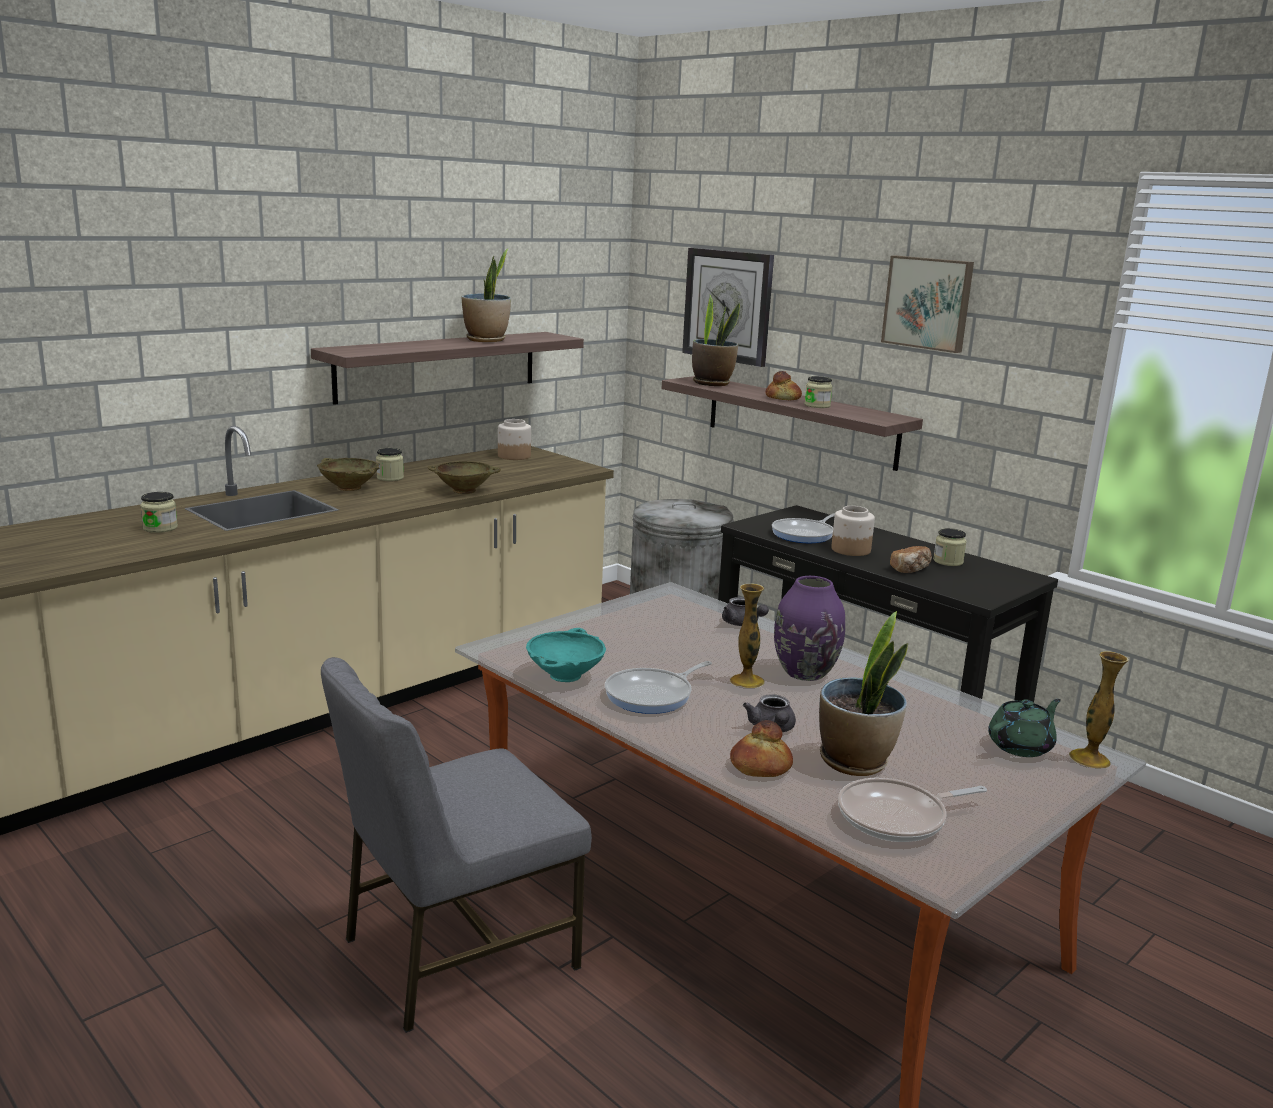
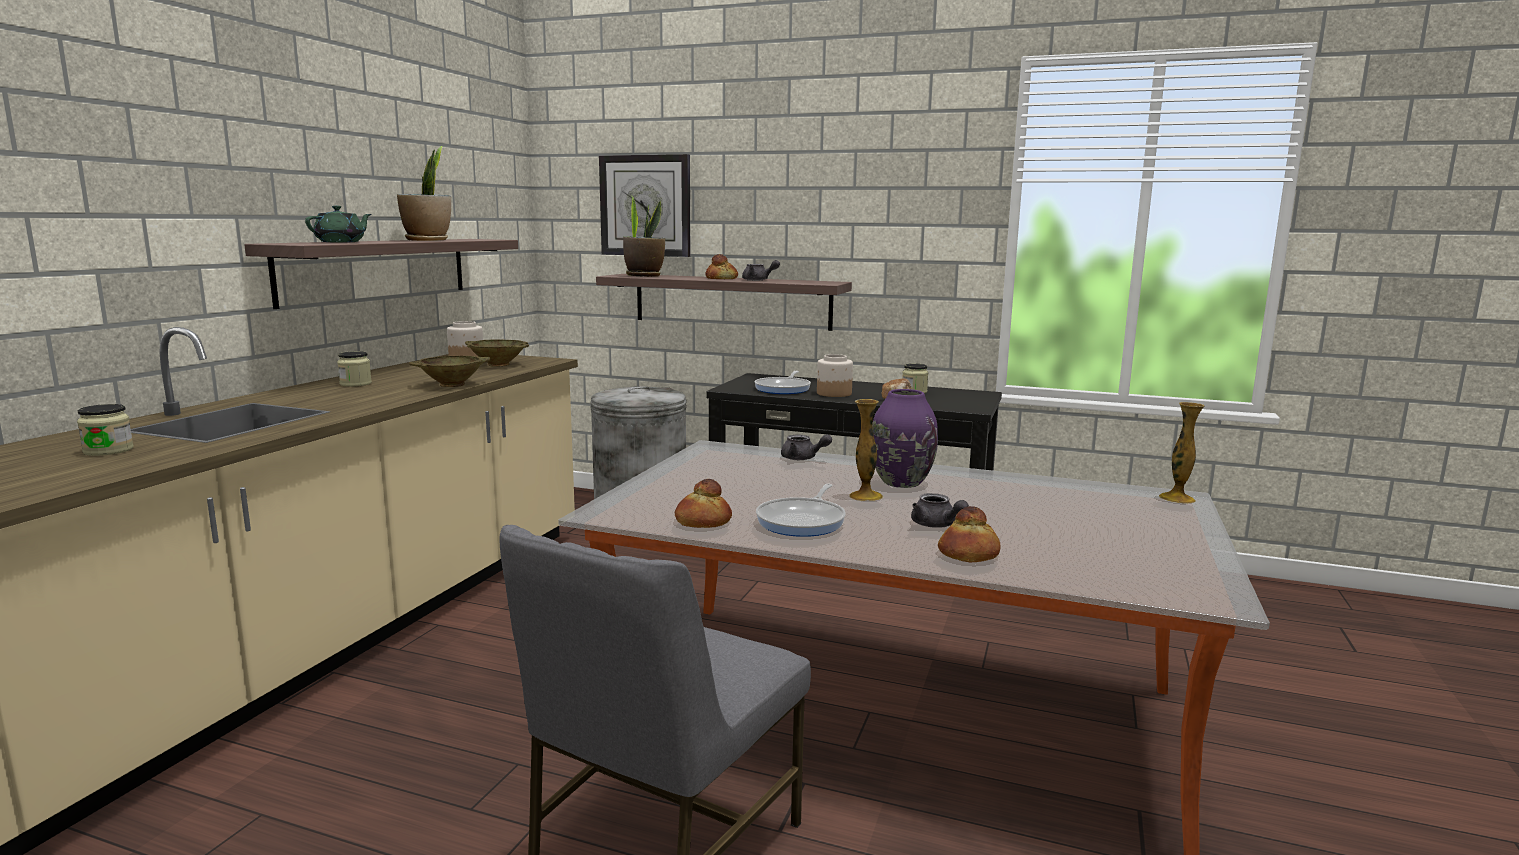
camera: 25 degrees left, 5 degrees down
beige bowl [317,458,380,491] -> beige bowl moved to [465,340,529,367]
turquoise bowl [526,628,606,682] -> bread [675,479,732,528]
jar [804,376,833,408] -> grey teapot [742,260,780,281]
potted plant [819,611,908,776] -> none
frying pan [838,778,987,842] -> none
picture [881,256,974,353] -> none
green teapot [988,699,1061,757] -> green teapot moved to [305,206,371,243]

